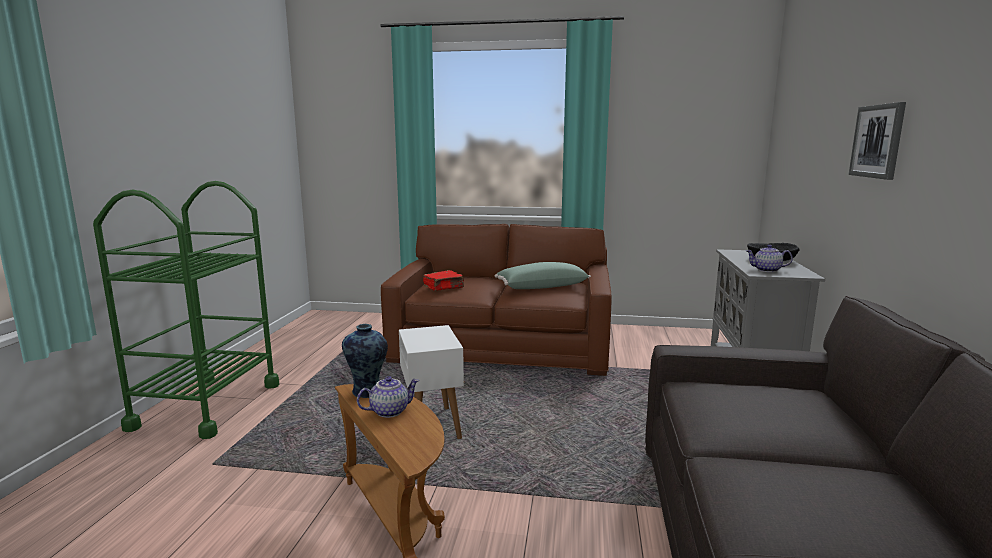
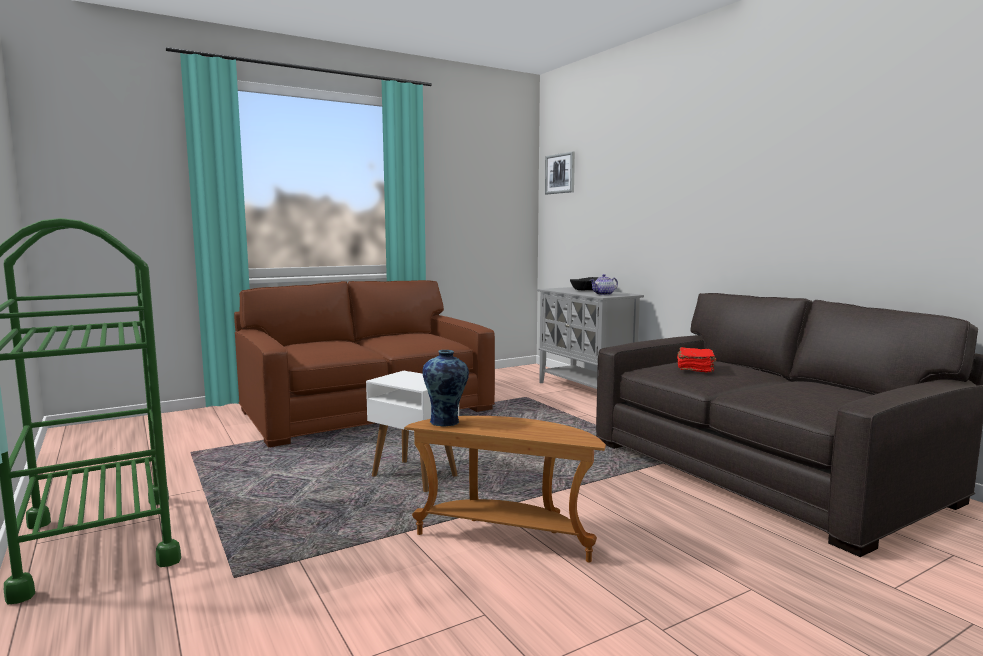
camera: 40 degrees left, 5 degrees down
teapot [357,376,419,418] -> none
red book [423,270,464,291] -> red book moved to [677,347,716,373]
green pillow [495,262,591,289] -> none
picture [849,102,906,180] -> picture moved to [545,151,575,194]

